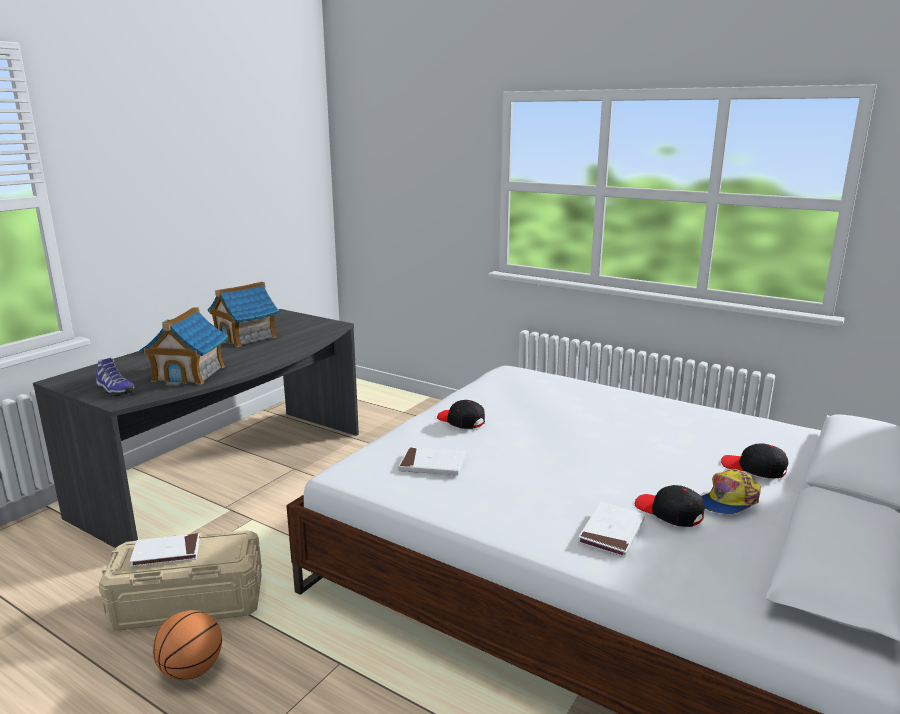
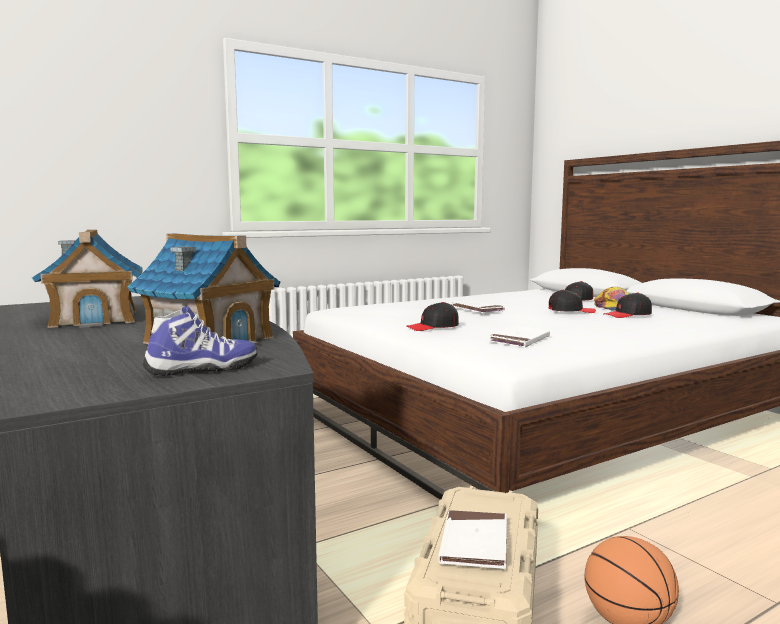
camera: 65 degrees left, 10 degrees down
white book [578,501,645,558] -> white book moved to [451,300,505,313]
none -> black cap [549,290,596,313]

